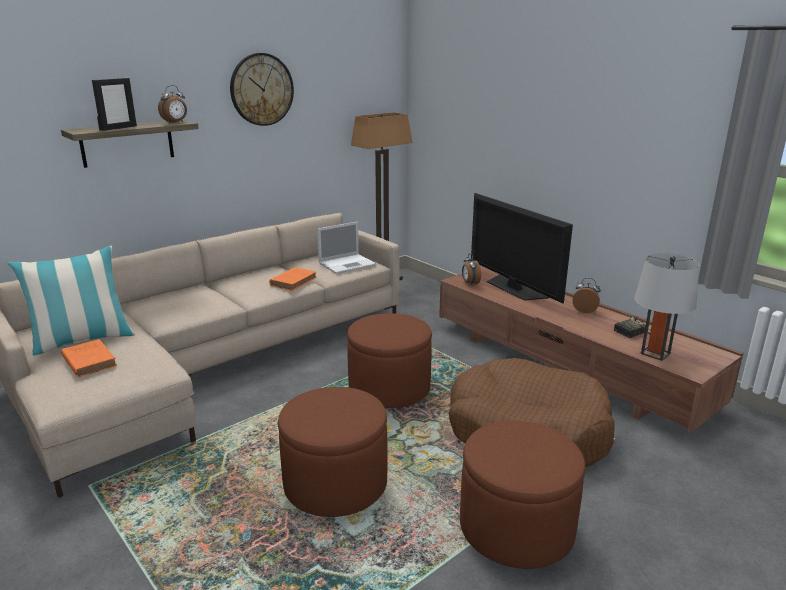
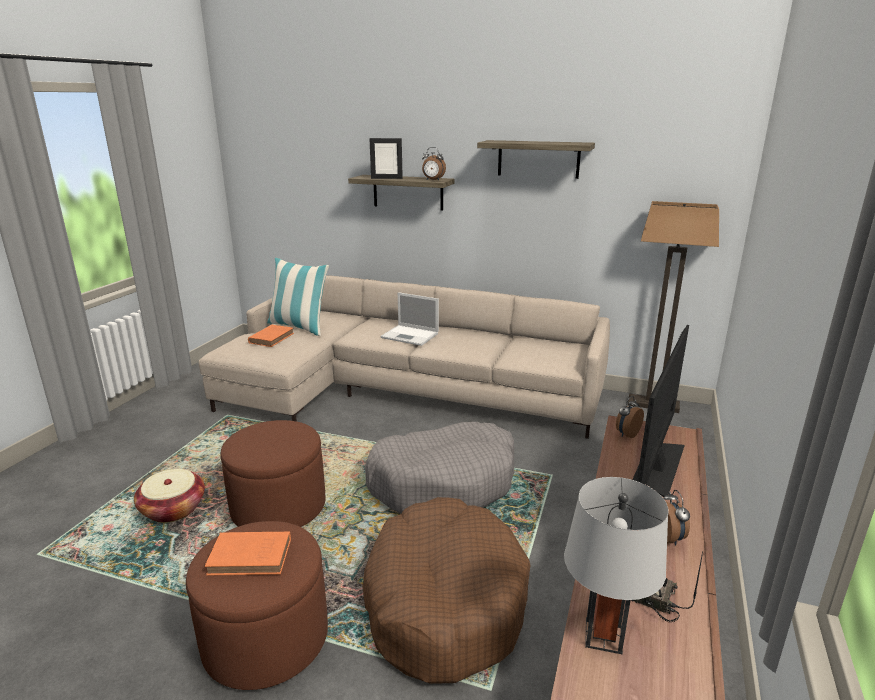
camera: 60 degrees right, 0 degrees up
wall clock [230,53,294,126] -> shelf [477,140,595,179]
orange book [269,267,317,291] -> orange book moved to [205,532,291,576]
laptop [317,221,376,274] -> laptop moved to [380,292,439,346]
brown ottoman [347,313,432,408] -> grey dog bed [365,422,514,513]
none -> basket [134,469,205,523]

